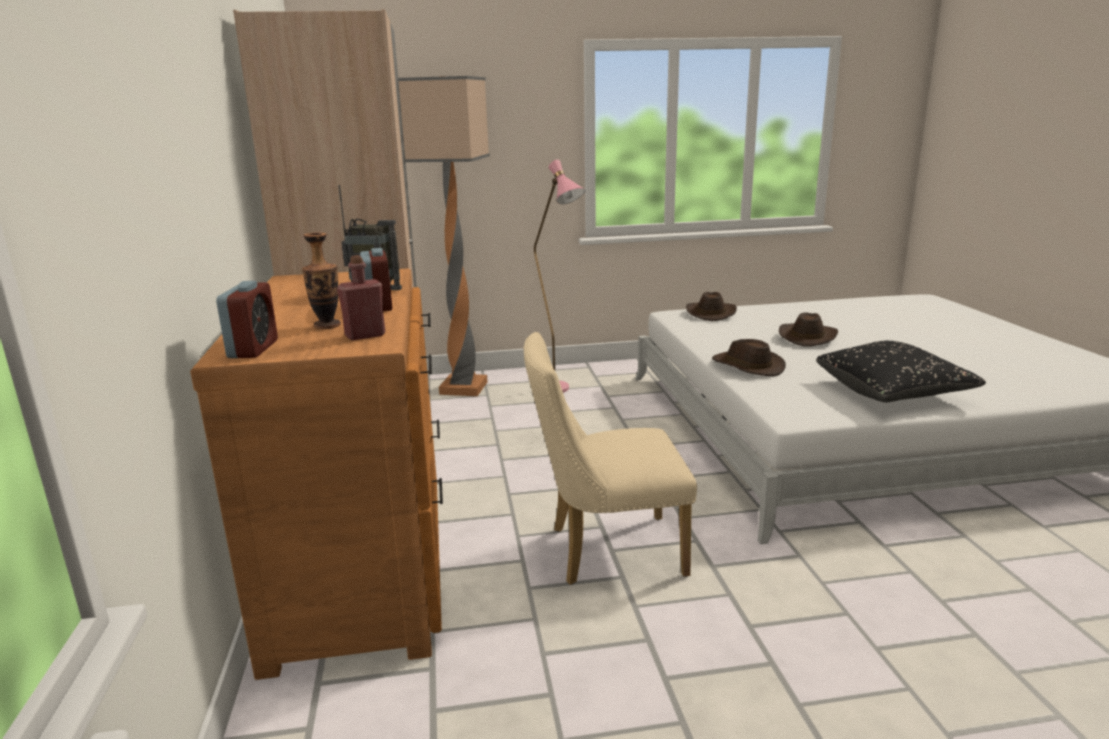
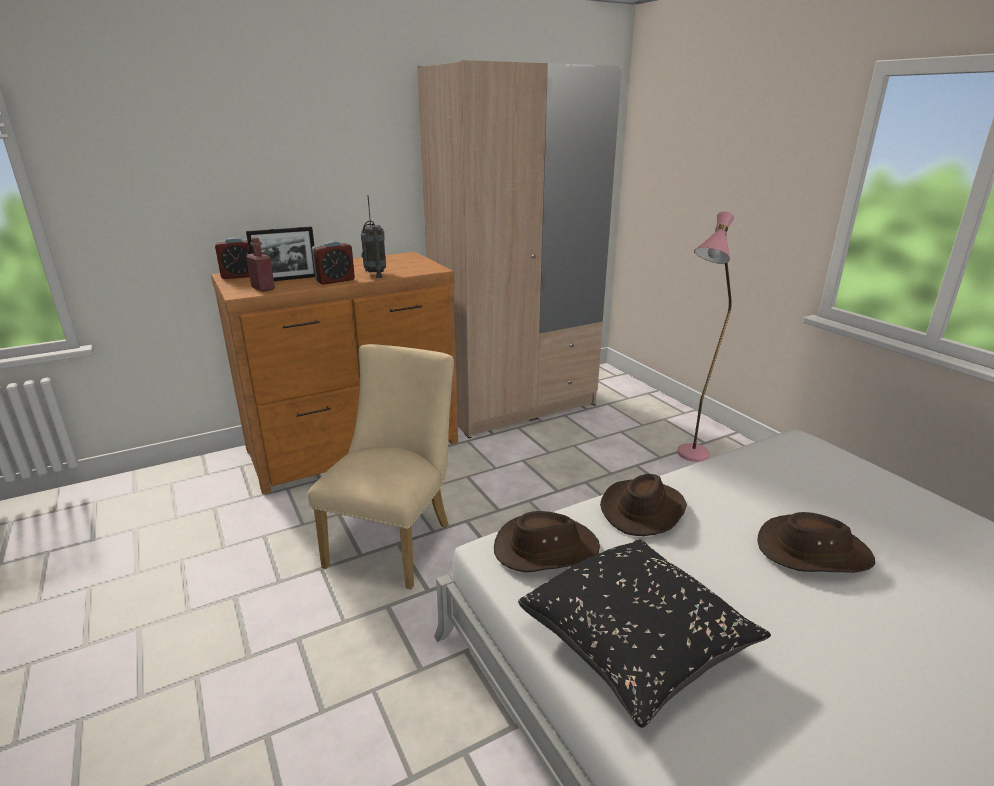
camera: 70 degrees right, 5 degrees up
vase [302,232,341,329] -> picture frame [246,226,315,281]
floor lamp [398,76,490,396] -> none
beige chair [524,332,697,585] -> beige chair turned 45 degrees clockwise [308,344,454,590]
brown hat [686,292,737,321] -> brown hat moved to [494,511,600,572]

